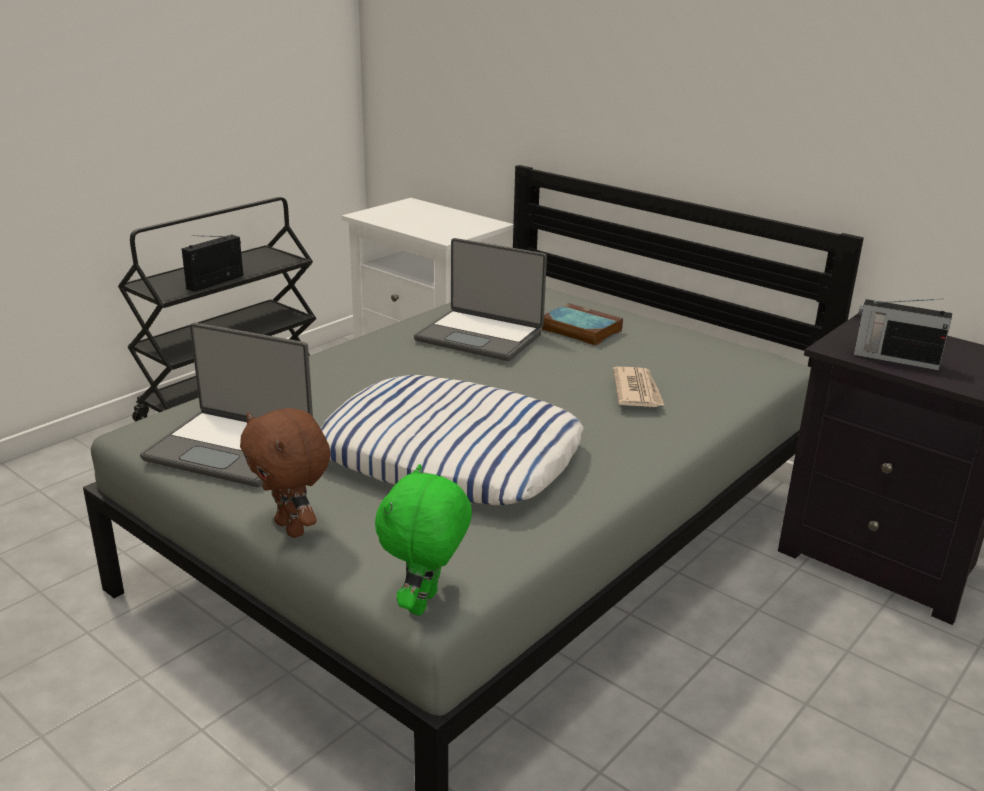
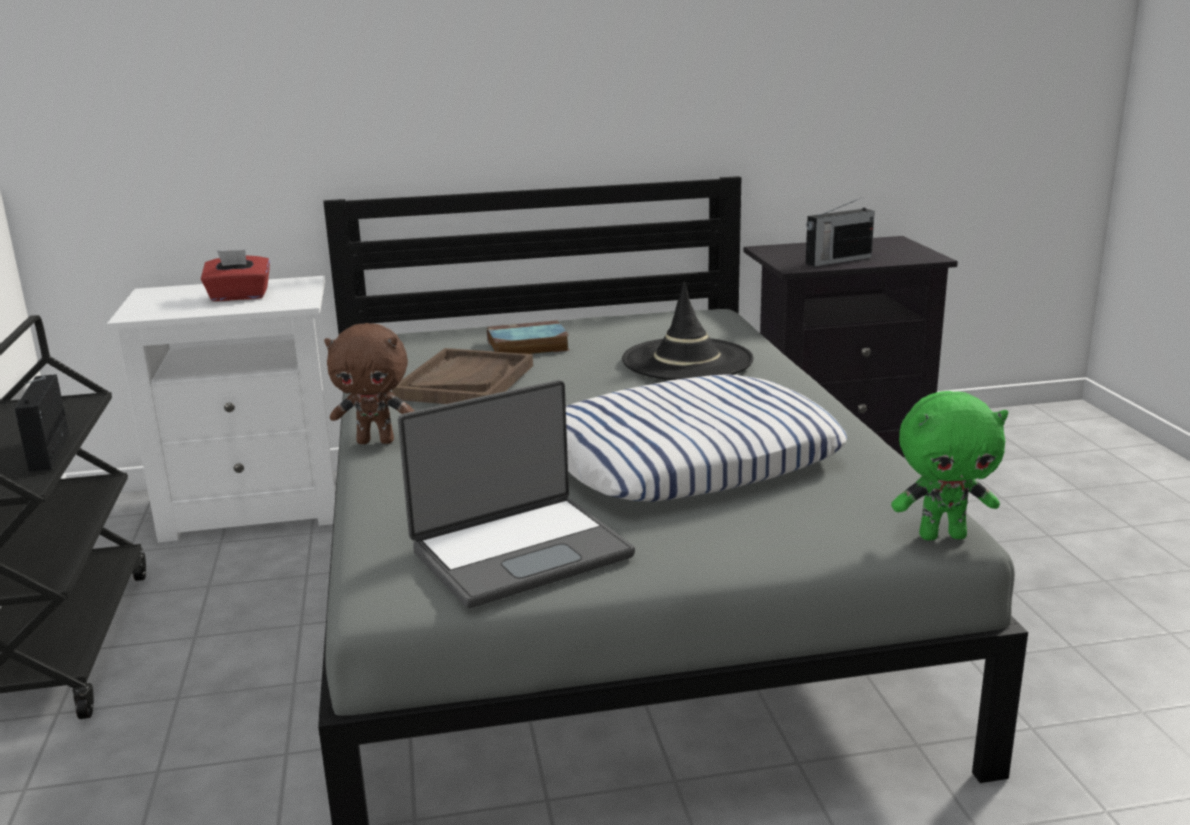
camera: 50 degrees left, 5 degrees down
brown plush toy [240,408,330,538] -> brown plush toy moved to [324,323,415,444]
green plush toy [375,464,472,616] -> green plush toy turned 60 degrees counterclockwise [891,391,1008,540]
laptop [414,238,547,361] -> brown tray [392,348,533,404]
newspaper [613,367,665,407] -> black hat [622,282,754,380]
none -> red tissue box [201,250,270,301]

